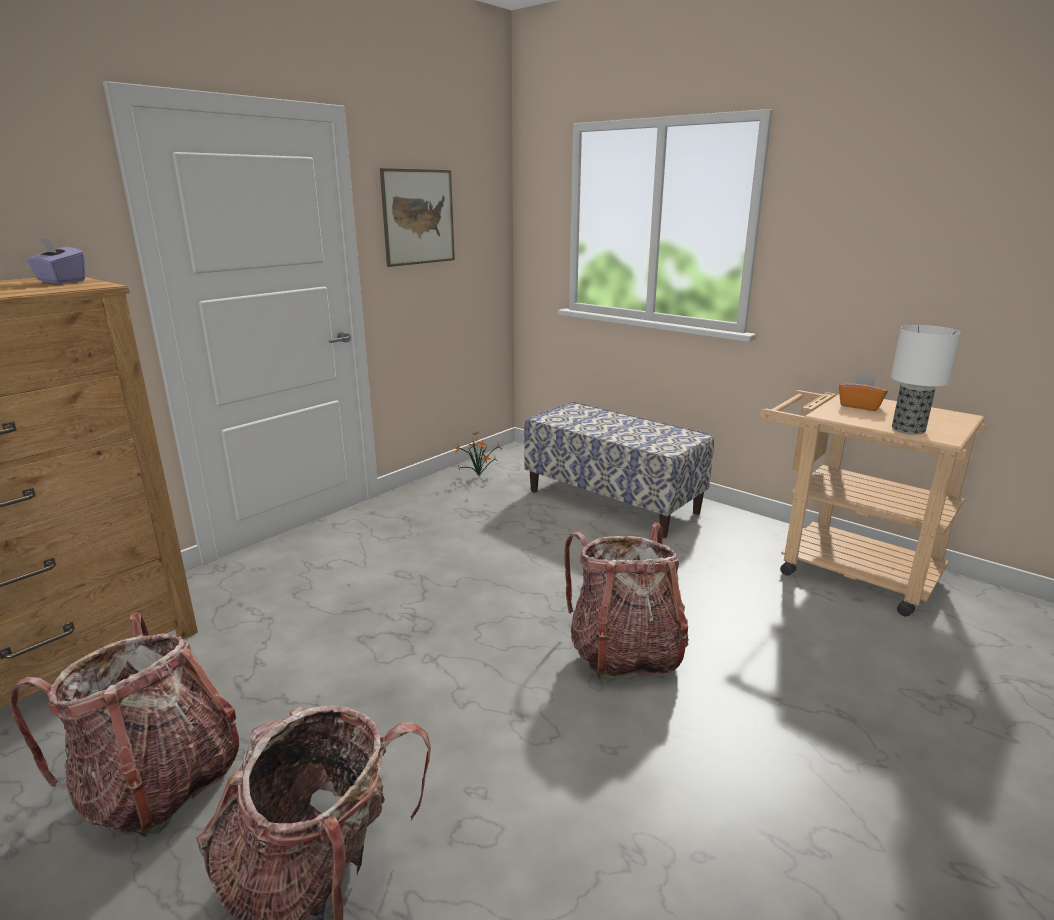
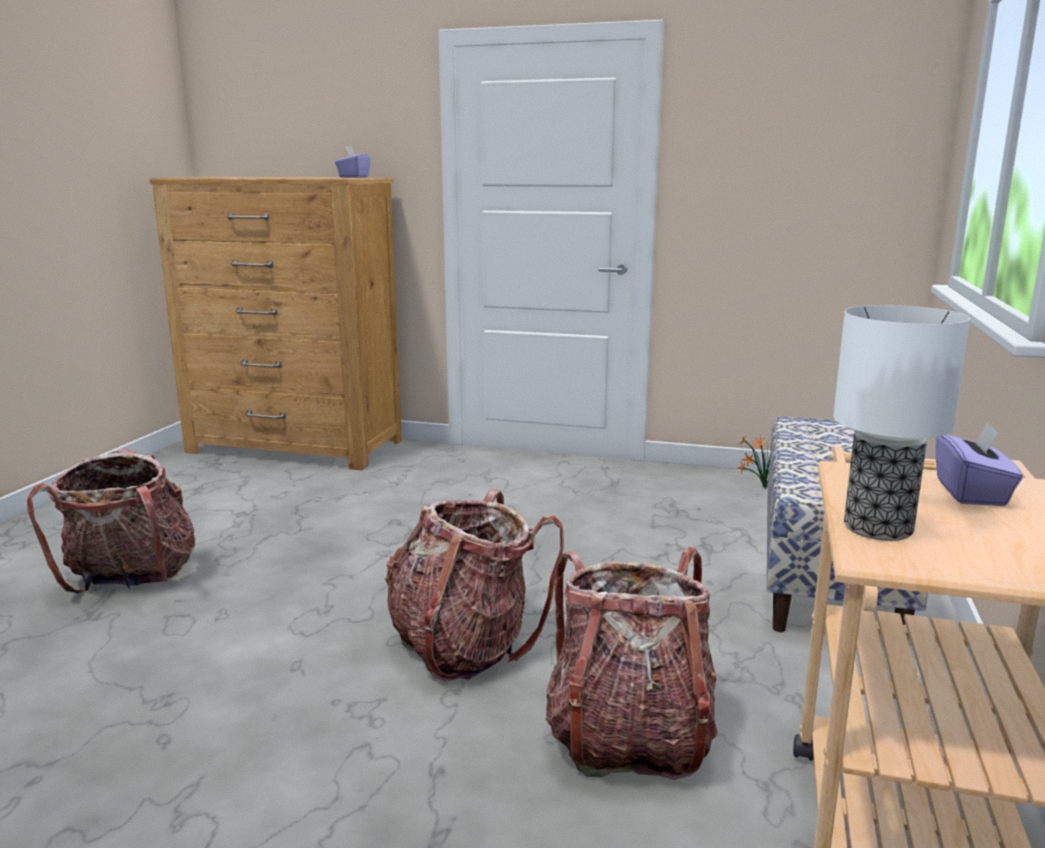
camera: 65 degrees right, 5 degrees down
backpack [9,612,239,837] -> backpack moved to [546,547,718,780]
picture [380,168,455,267] -> none
orange tissue box [839,373,888,411] -> purple tissue box [936,422,1023,506]

